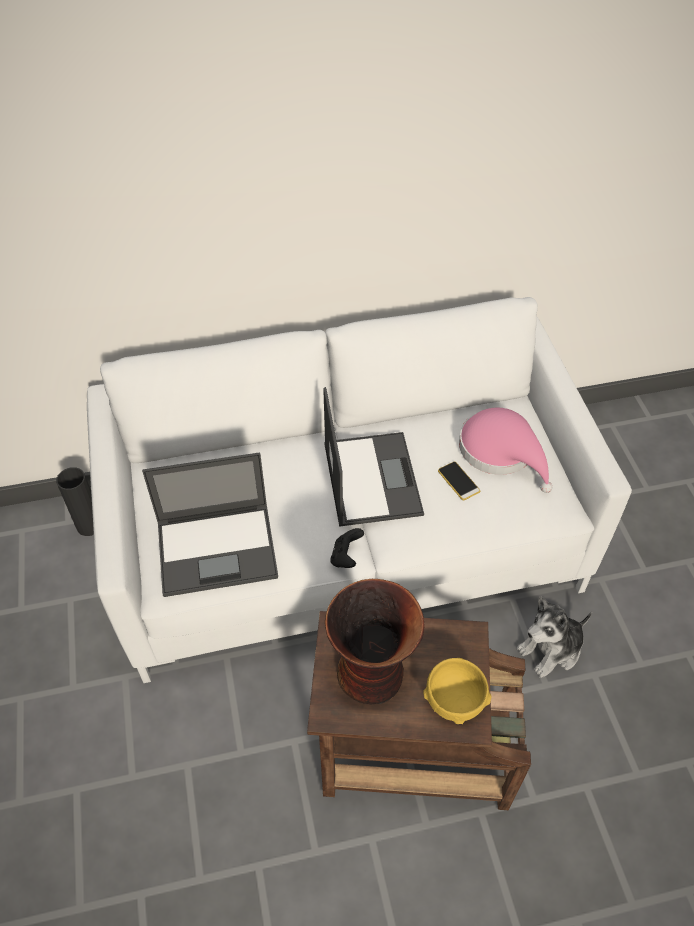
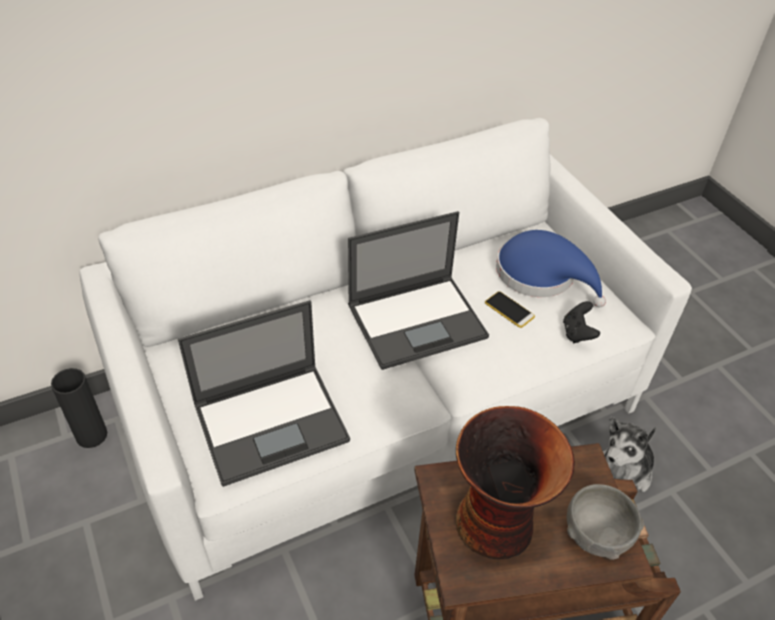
camera: 15 degrees left, 5 degrees down
laptop [323,387,424,527] -> laptop turned 90 degrees clockwise [348,211,489,370]
black game controller [330,528,364,568] -> black game controller moved to [563,301,600,343]
yellow bowl [423,658,491,724] -> grey bowl [567,484,644,560]
pink hat [459,408,552,493] -> blue hat [496,230,606,307]

